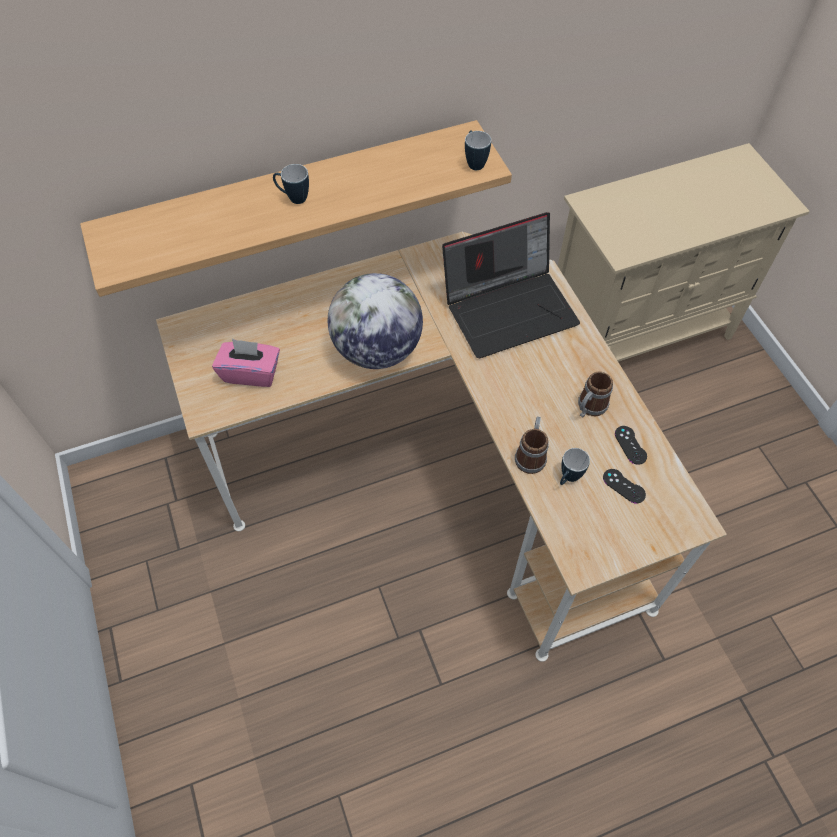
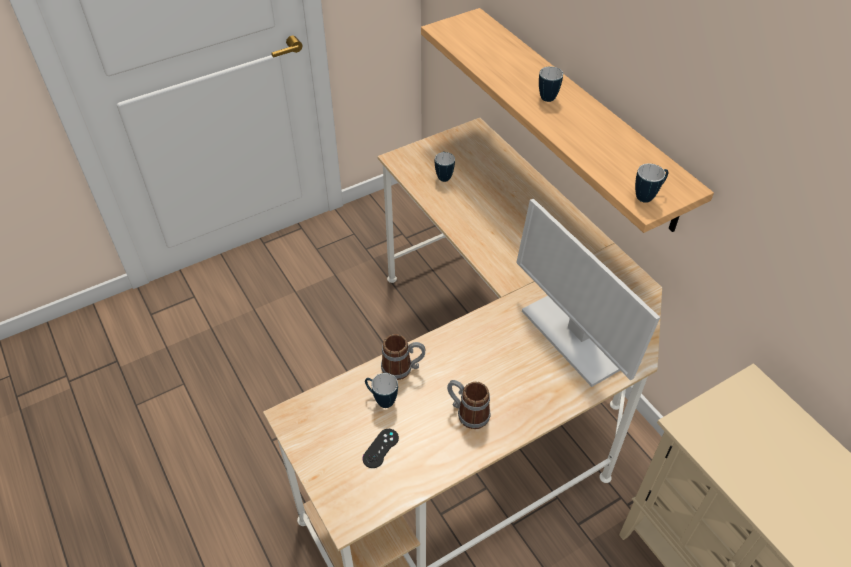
camera: 80 degrees right, 10 degrees down
pink tissue box [212,339,280,387] -> mug [435,151,455,182]
globe [328,273,423,369] -> none
laptop [442,212,580,358] -> monitor [516,198,660,387]
black game controller [615,426,647,465] -> none

